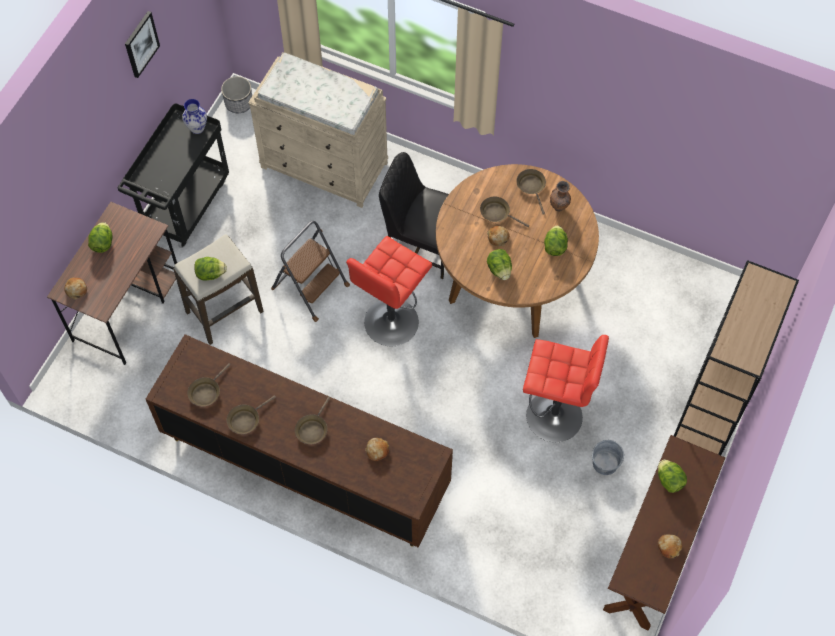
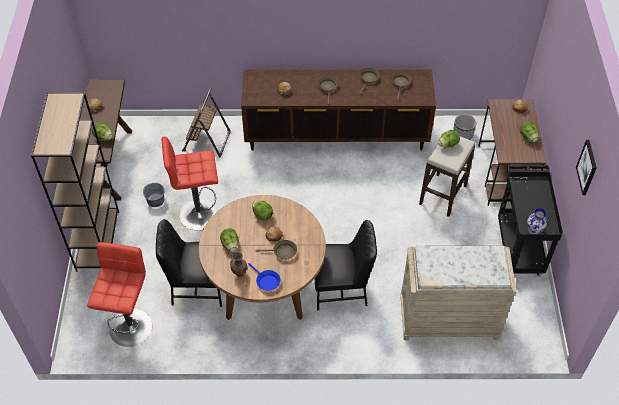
camera: 155 degrees right, 10 degrees down
planter [221,76,252,113] -> planter moved to [453,114,477,140]
brown step ladder [271,221,350,322] -> brown step ladder moved to [182,88,231,157]
red stool [346,236,432,346] -> red stool moved to [87,242,152,347]
brown frying pan [516,169,546,215] -> blue frying pan [248,263,280,291]
none -> black chair [156,219,222,307]

